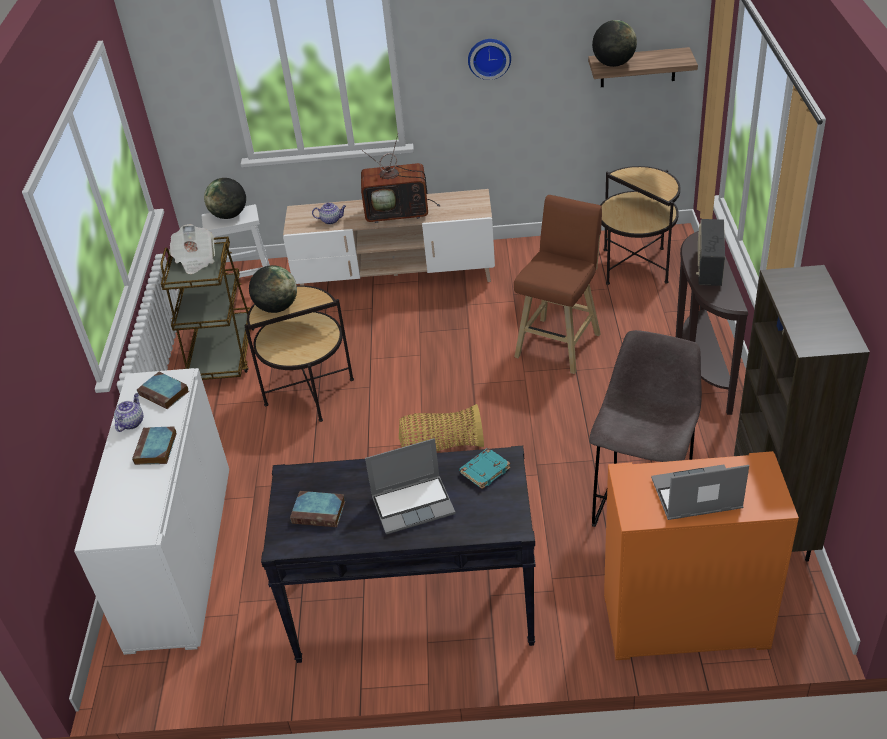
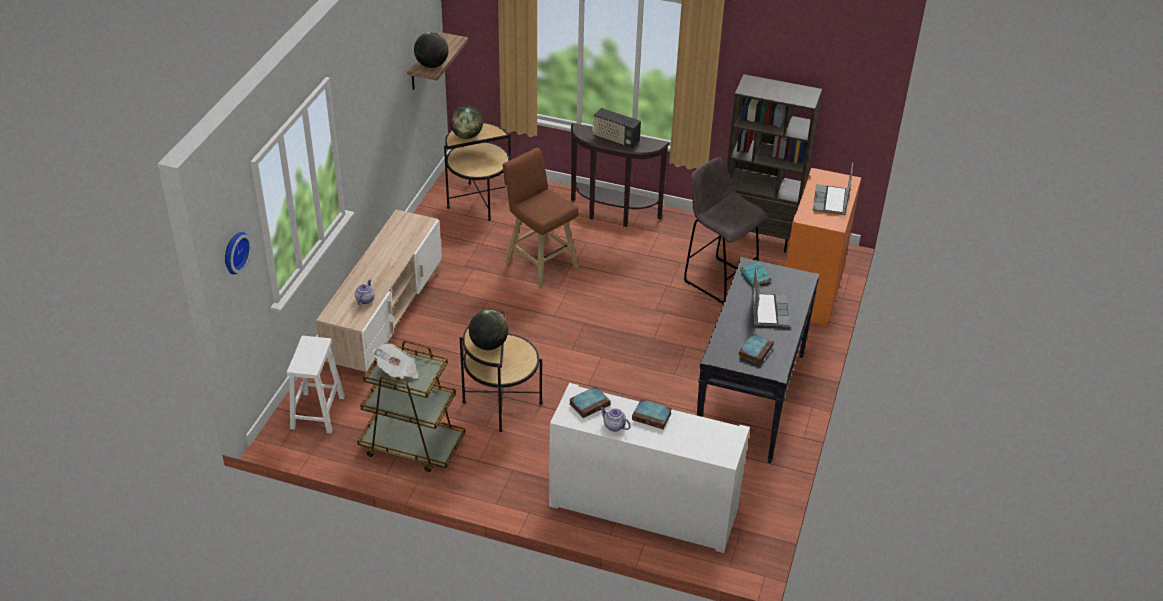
camera: 75 degrees left, 0 degrees up
globe [204,178,246,219] -> globe moved to [450,105,483,139]
television [361,133,440,223] -> none
basket [399,404,484,451] -> none
wall clock [468,39,511,80] -> wall clock moved to [225,232,252,275]

